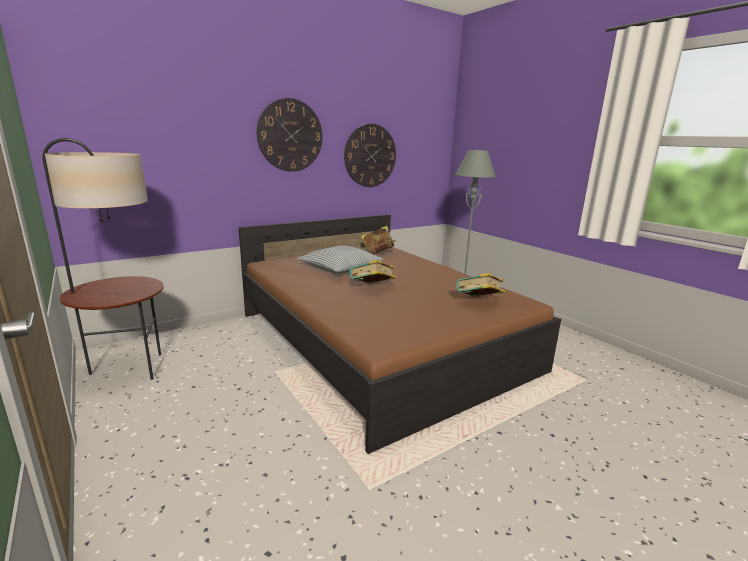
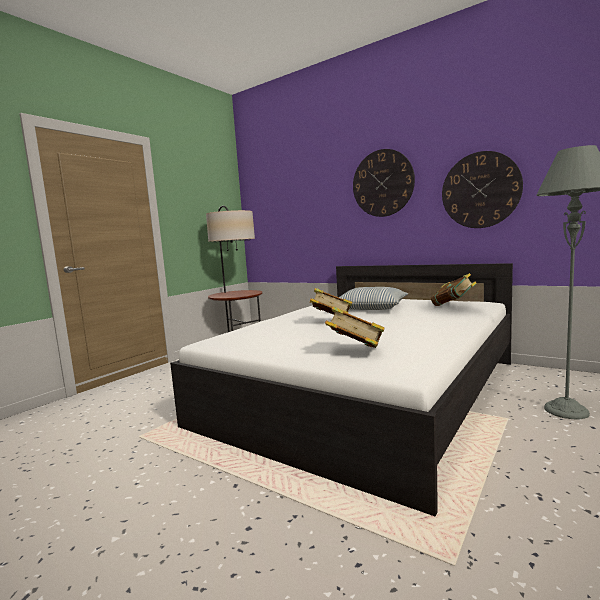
camera: 70 degrees right, 10 degrees down
brown bed [239,214,561,454] -> white bed [170,263,513,517]

